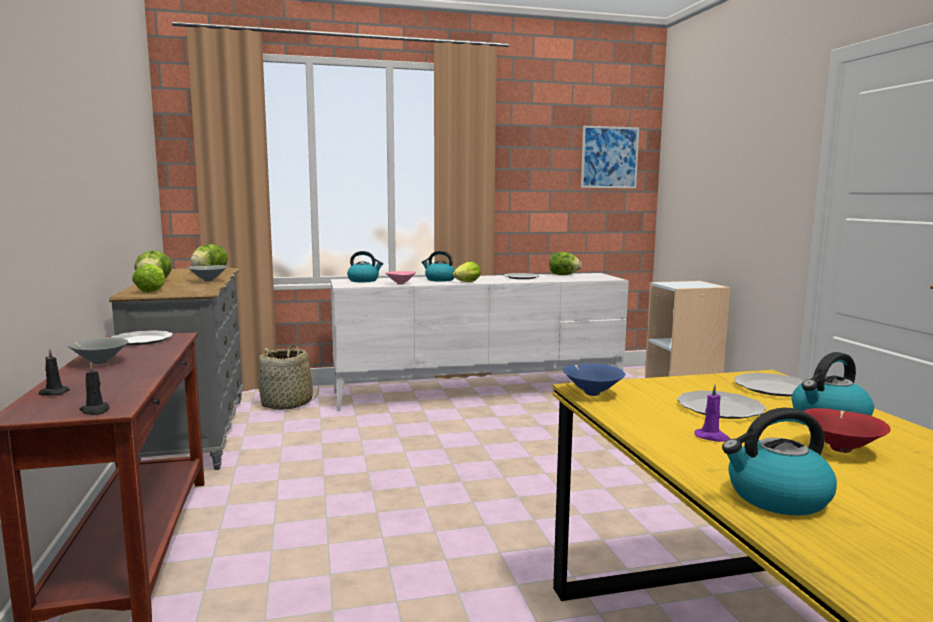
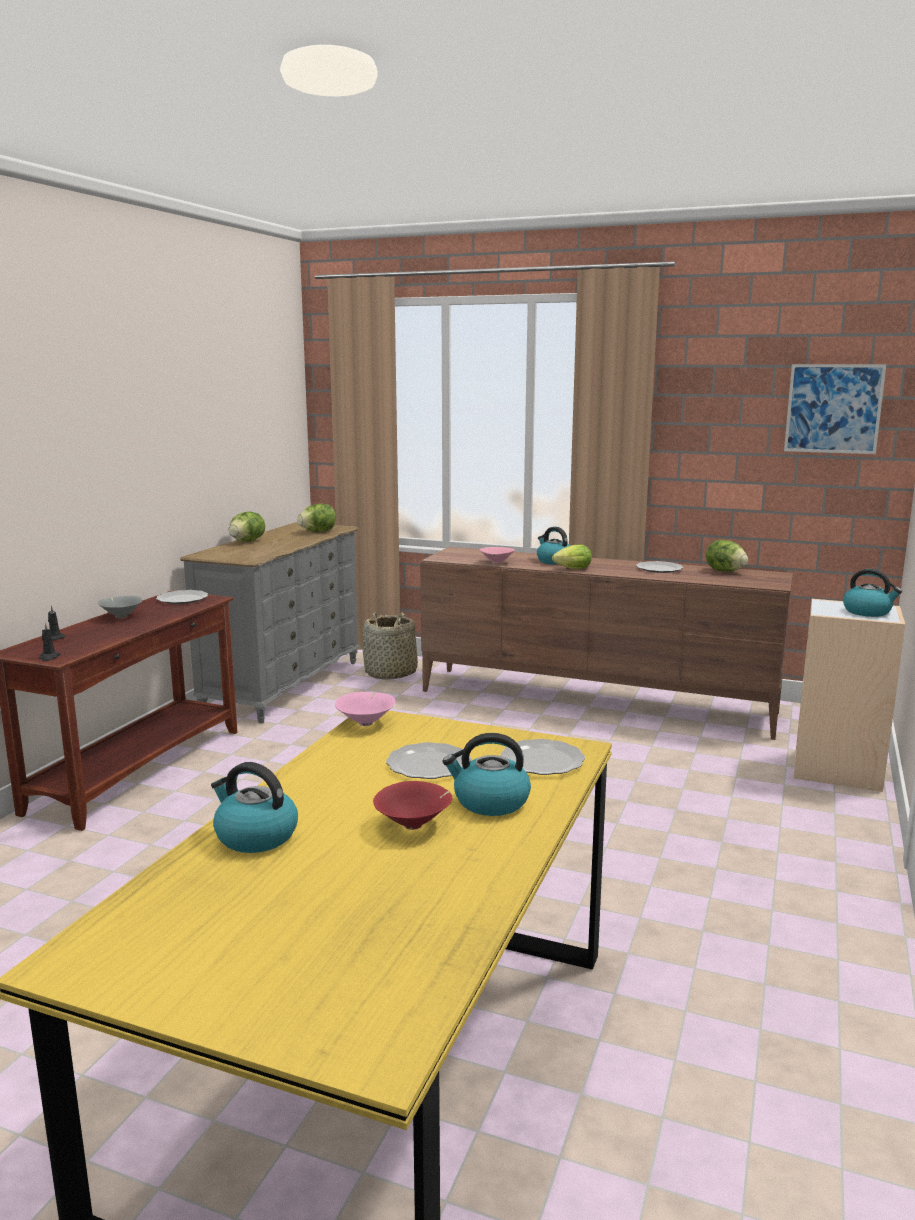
camera: 35 degrees right, 5 degrees up
lettuce [132,264,165,293] -> none
grey bowl [188,265,227,282] -> none
white cabinet [331,273,629,412] -> brown cabinet [420,547,793,740]
kettle [347,251,383,282] -> kettle moved to [843,569,902,617]
blue bowl [563,363,625,396] -> pink bowl [335,692,396,726]
purple candle [694,384,730,442] -> none

